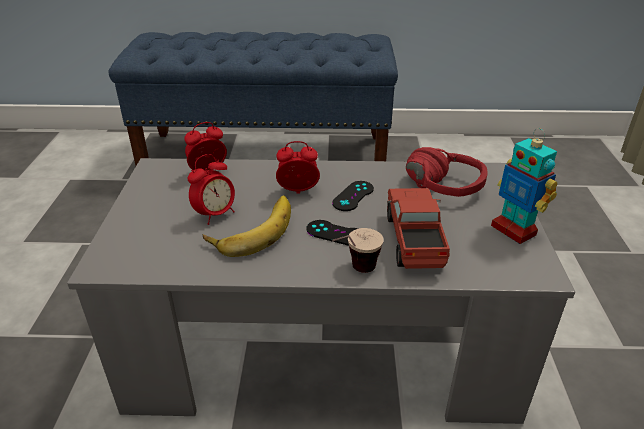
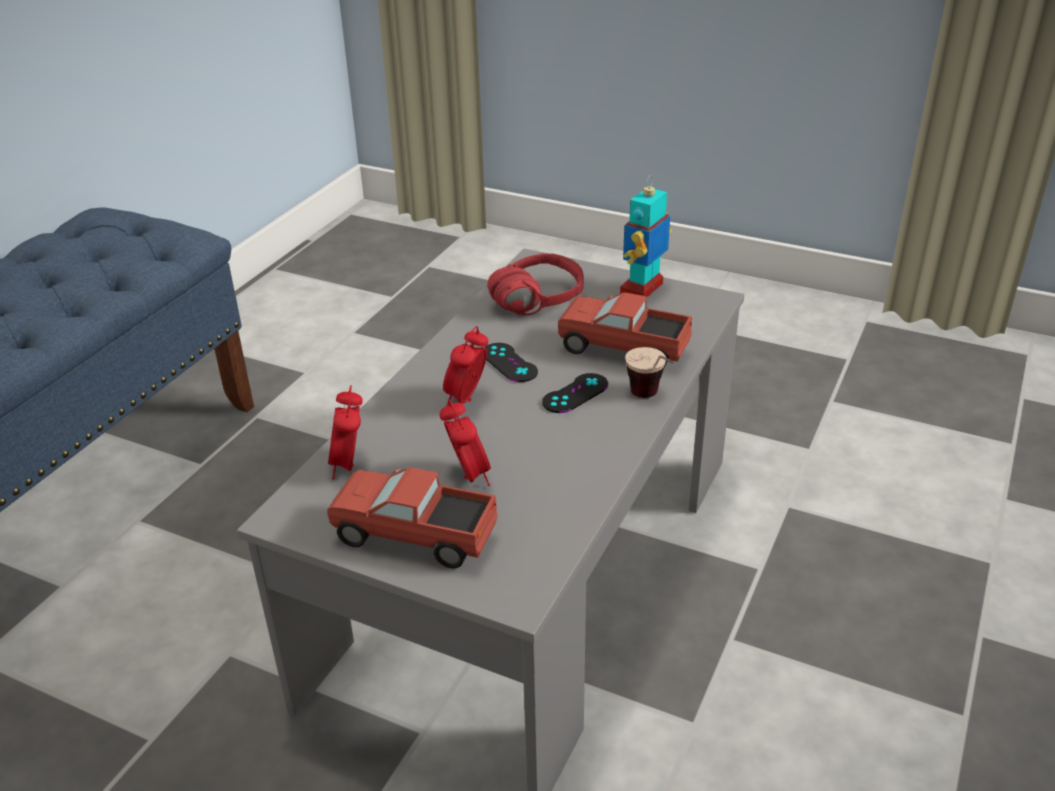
camera: 65 degrees left, 0 degrees up
banana [203,195,291,257] -> none
toy robot [491,128,558,244] -> toy robot turned 135 degrees clockwise [620,175,672,297]
none -> toy truck [327,467,498,568]

